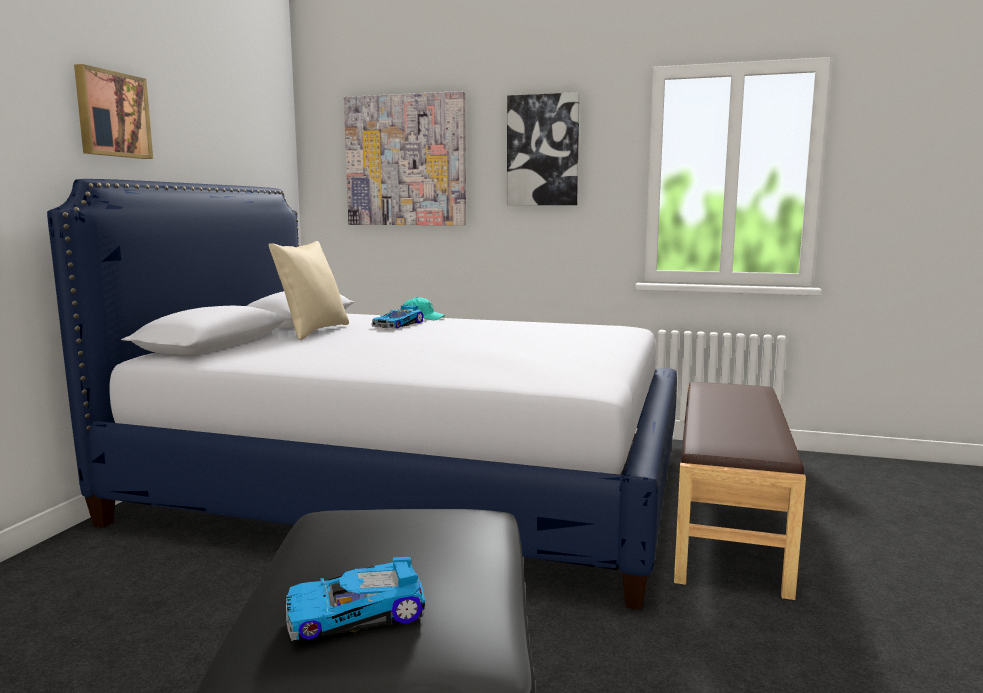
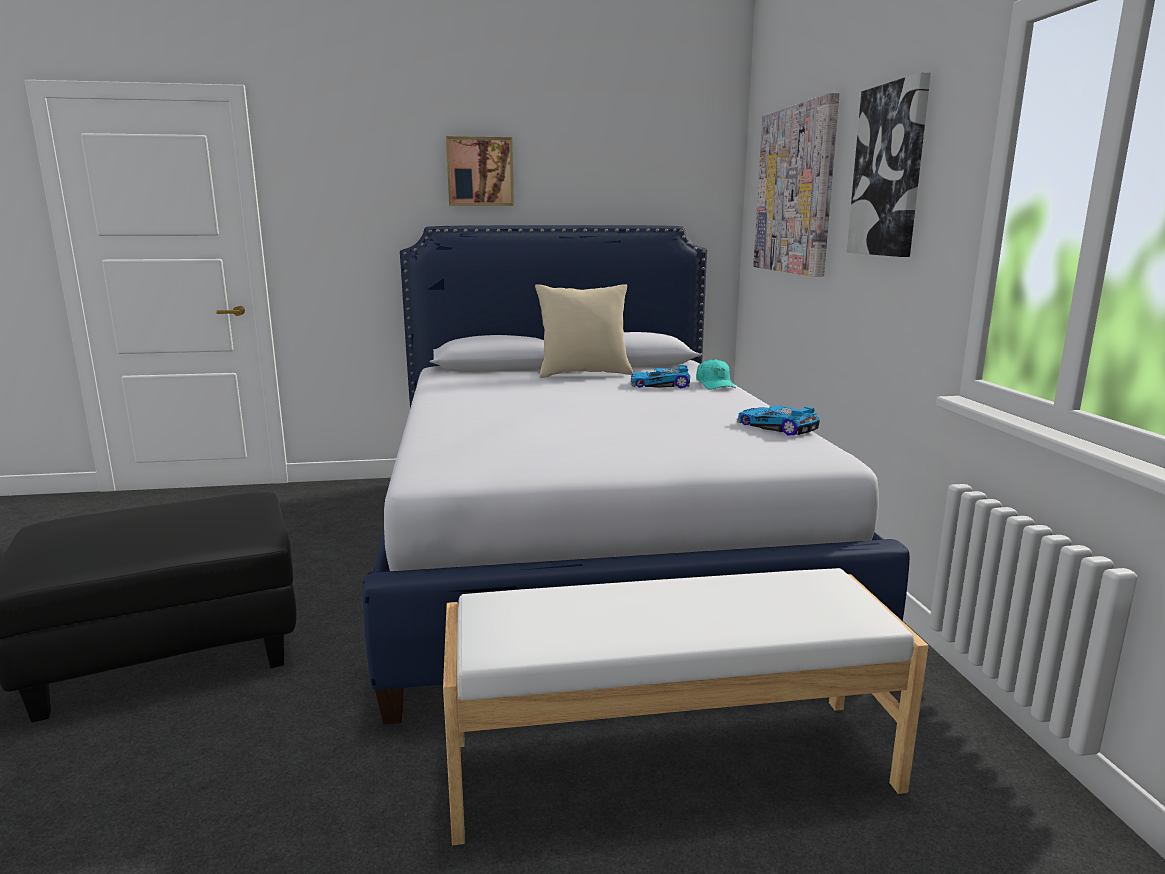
camera: 65 degrees right, 5 degrees up
toy car [286,557,425,641] -> toy car moved to [737,405,820,436]
brown bench [674,382,806,600] -> white bench [443,568,929,845]

